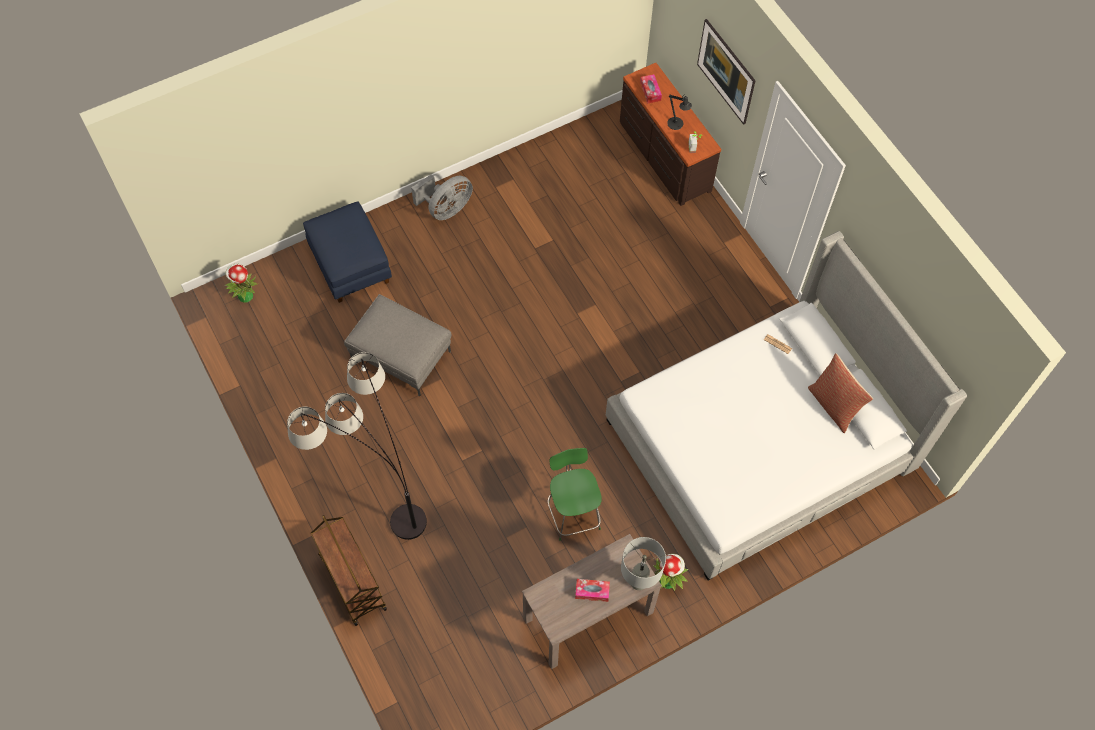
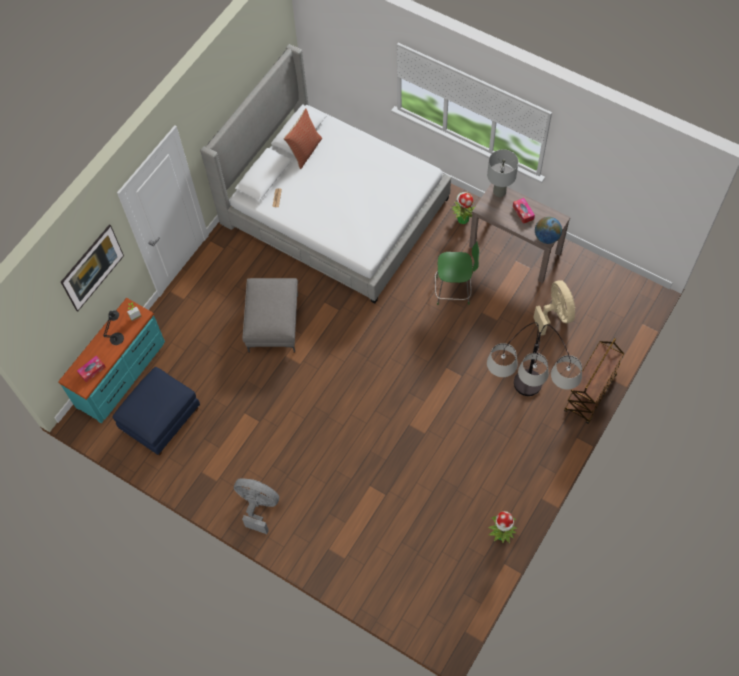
camera: 115 degrees left, 0 degrees up
potted plant [225,264,258,303] -> potted plant moved to [488,511,517,544]
blue ottoman [303,202,392,303] -> blue ottoman moved to [112,367,200,455]
grey ottoman [344,294,451,396] -> grey ottoman moved to [242,278,298,353]
green chair [548,448,602,541] -> green chair turned 135 degrees counterclockwise [435,242,479,305]
brown dresser [620,63,721,206] -> turquoise dresser [58,298,165,423]
none -> beige fan [533,280,575,336]
none -> globe [535,217,562,244]

